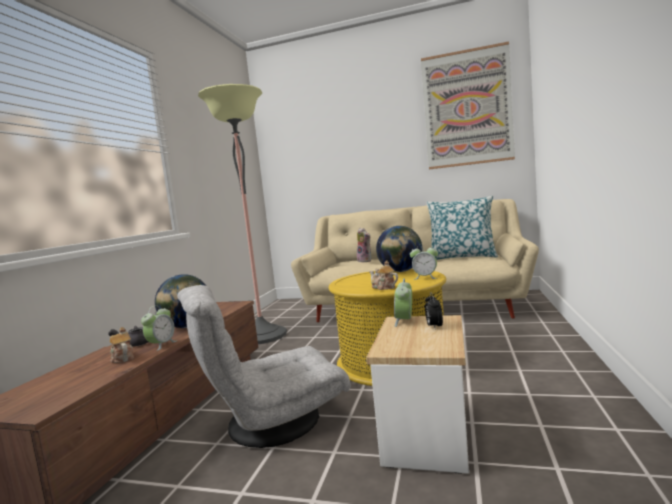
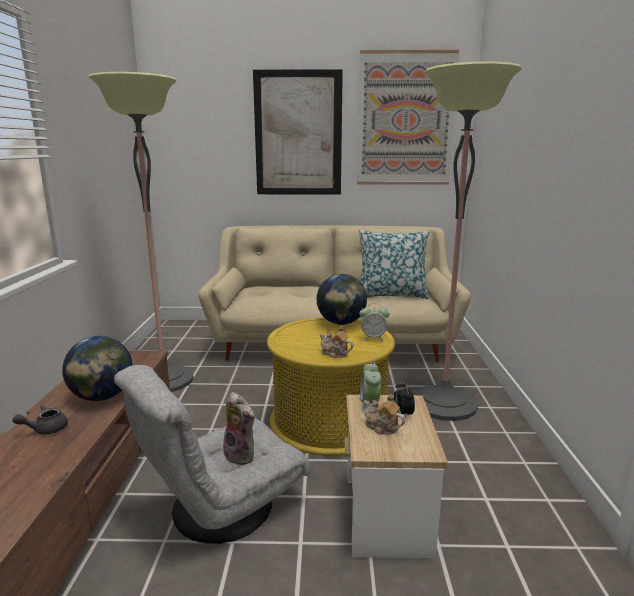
camera: 15 degrees left, 10 degrees up
teapot [109,327,134,363] -> teapot moved to [364,394,405,435]
alarm clock [141,305,176,351] -> none
plush toy [357,228,371,262] -> plush toy moved to [220,392,255,466]
none -> picture [253,69,343,195]
none -> floor lamp [413,61,522,421]

